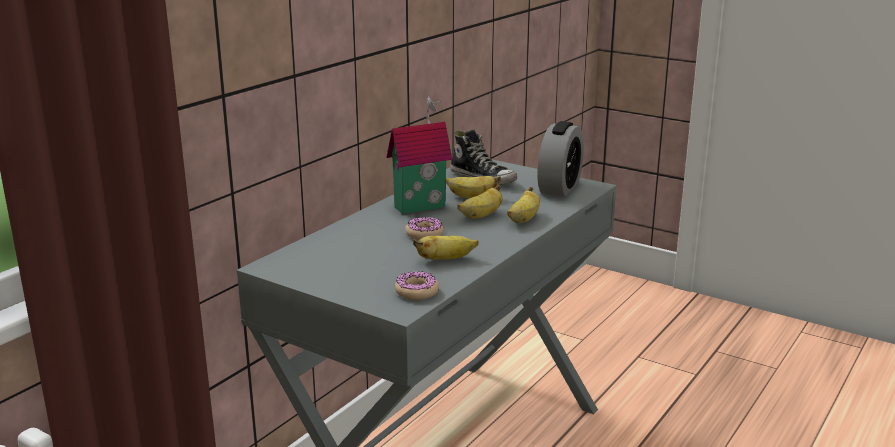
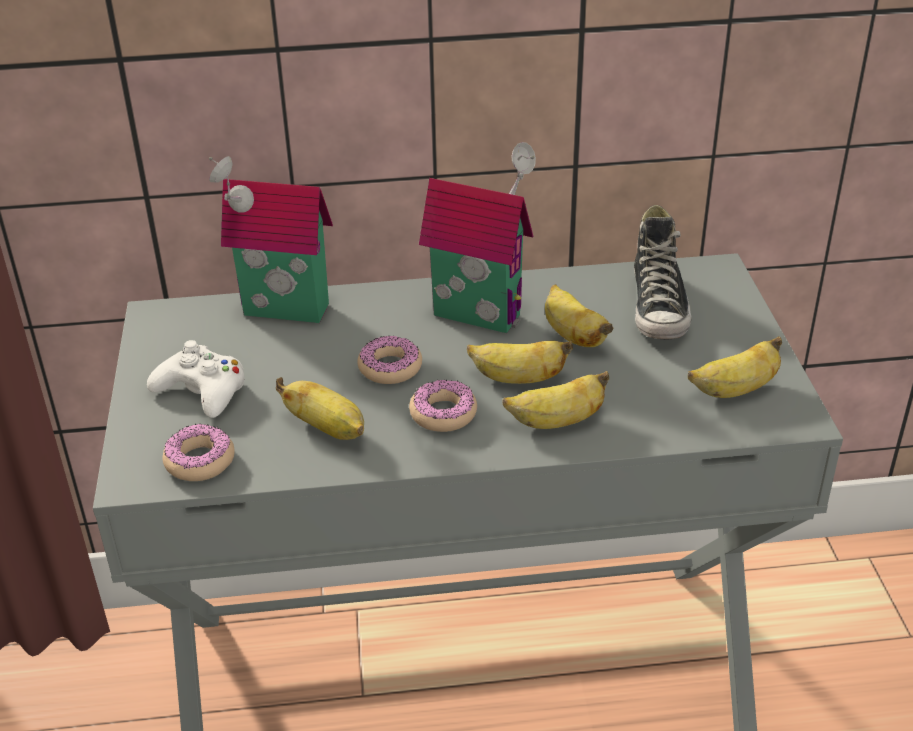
camera: 50 degrees right, 15 degrees up
alarm clock [538,121,584,197] -> banana [688,336,782,398]
none -> white game controller [147,340,245,418]
none -> toy house [209,156,333,323]
none -> donut [409,380,477,432]

